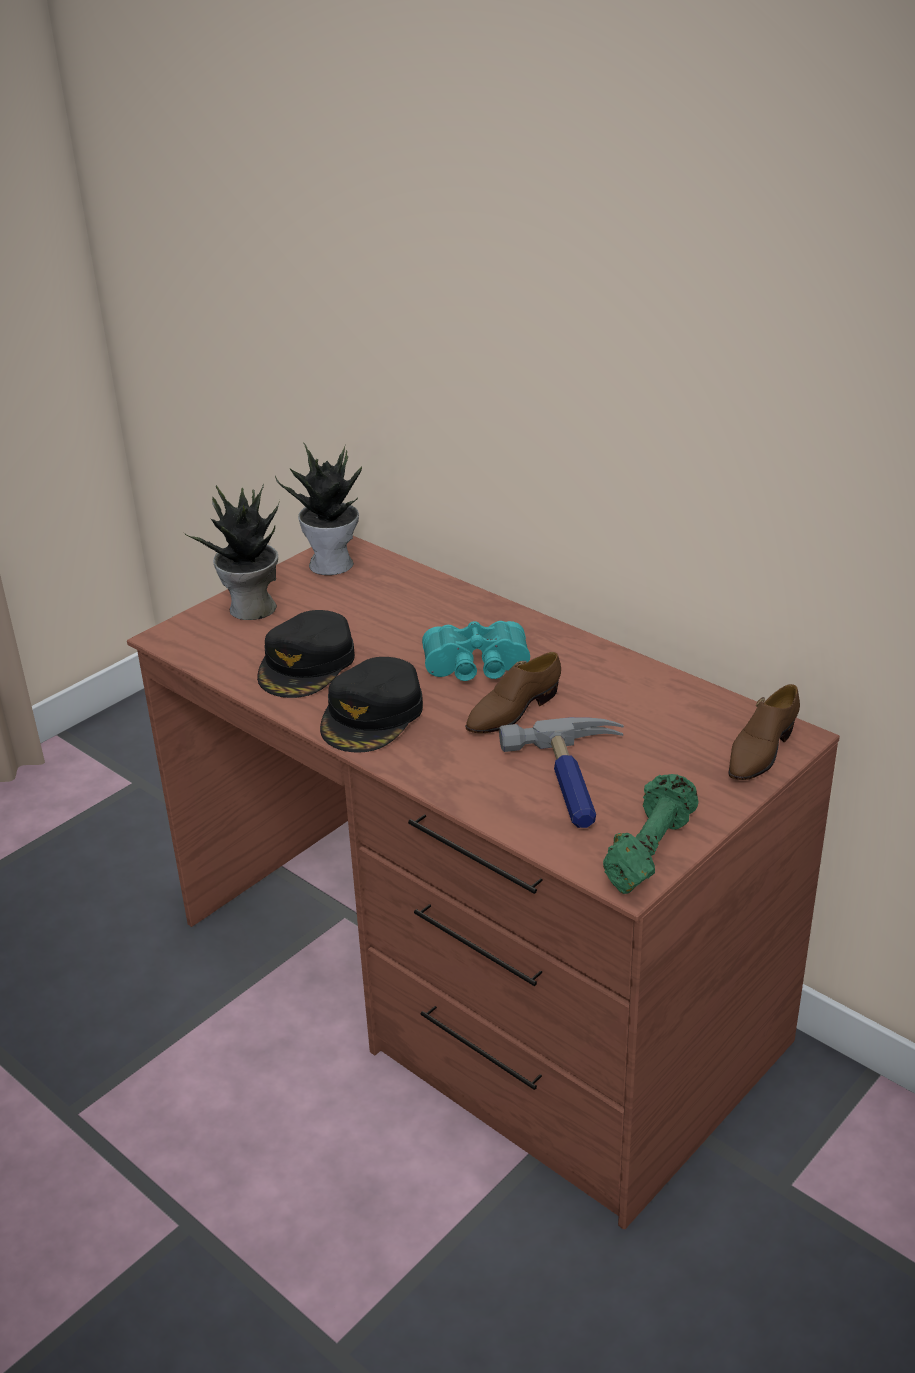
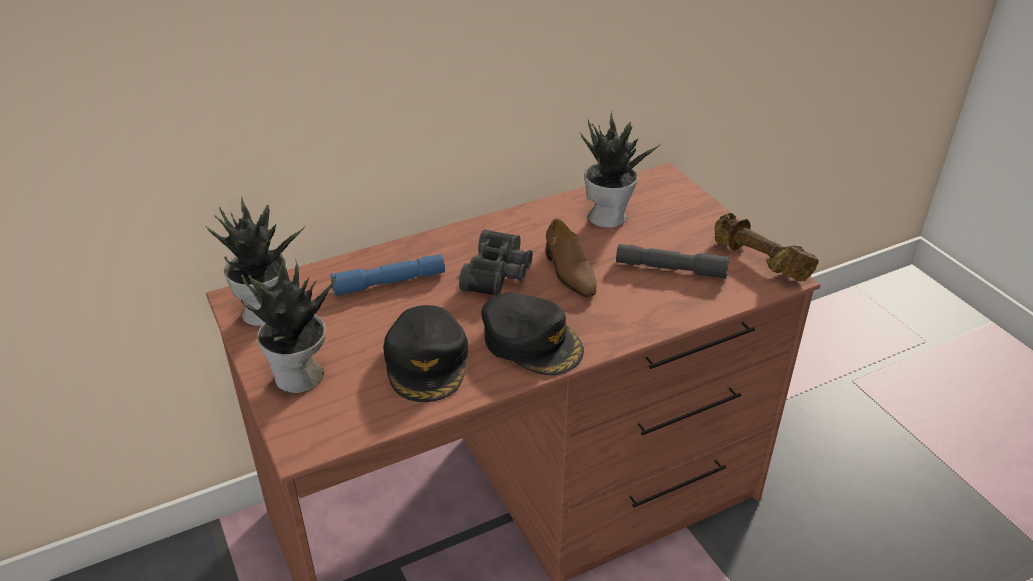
camera: 70 degrees left, 5 degrees up
black cap [257,610,355,698] -> black cap turned 45 degrees clockwise [383,305,468,402]
turquoise binoculars [422,621,530,681] -> black binoculars [459,229,533,296]
hammer [499,717,624,828] -> grey flashlight [616,244,729,279]
green dumbbell [603,774,699,894] -> brown dumbbell [715,213,819,281]
brown shoe [729,684,800,780] -> none
none -> blue flashlight [330,254,445,296]
none -> potted plant [581,110,661,228]

